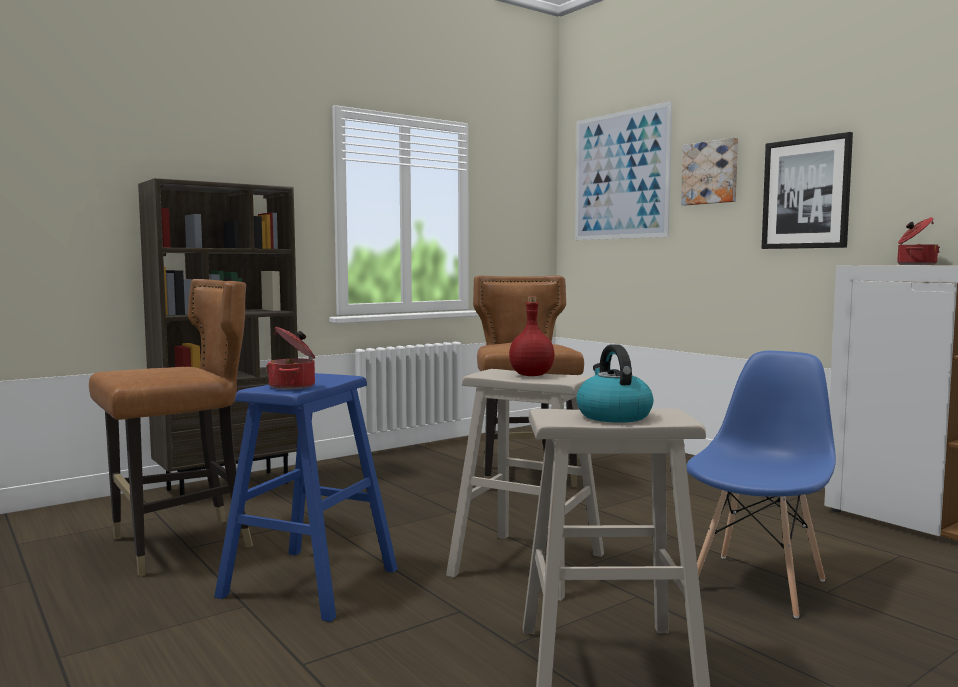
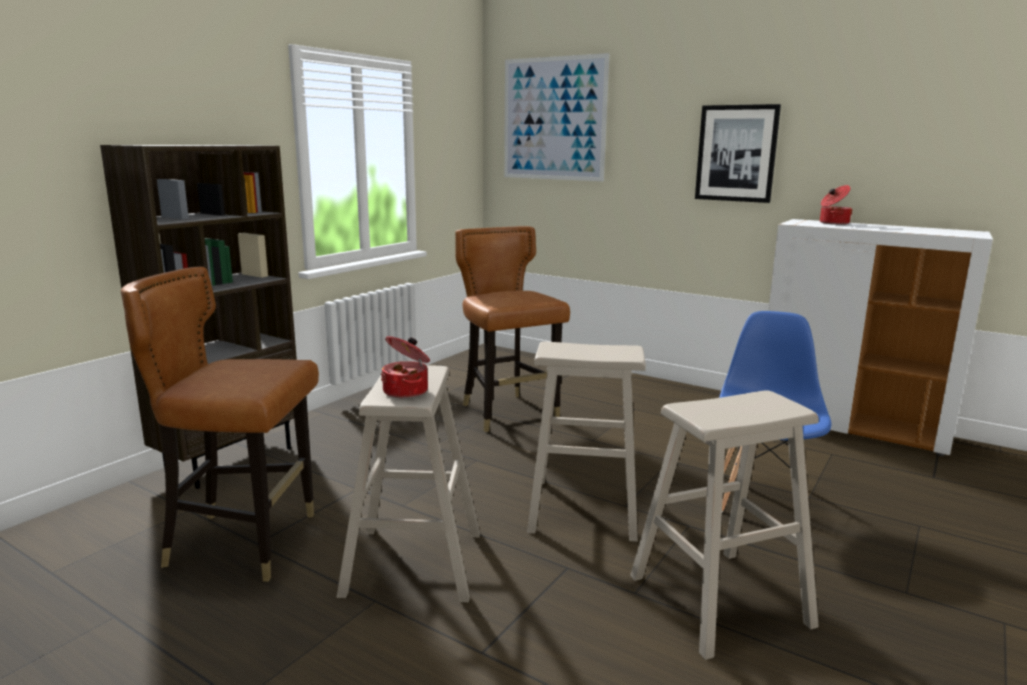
camera: 20 degrees left, 10 degrees up
brown chair [89,279,253,577] -> brown chair turned 120 degrees counterclockwise [121,267,319,582]
blue stool [214,373,398,622] -> beige stool [337,365,480,602]
red bottle [509,296,555,376] -> none
kettle [576,344,653,423] -> none
picture [681,137,738,205] -> none

